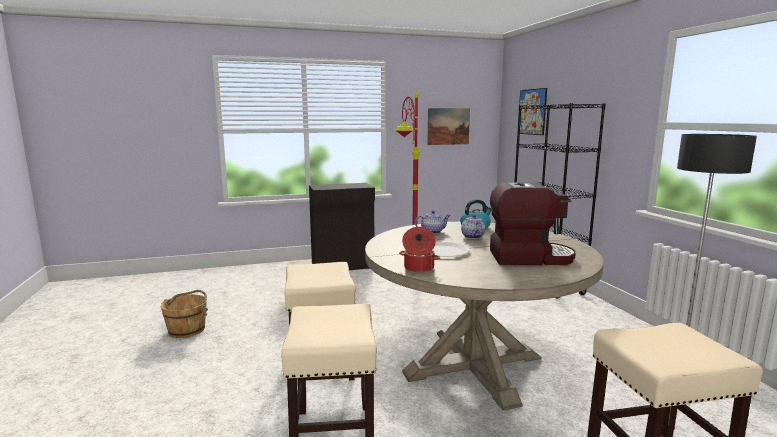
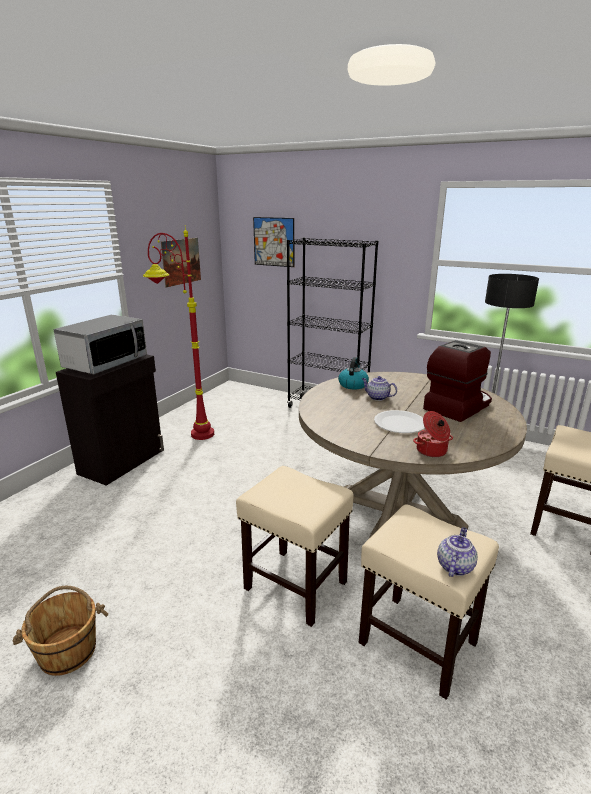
camera: 45 degrees left, 10 degrees up
teapot [415,211,450,234] -> teapot moved to [437,527,478,577]
none -> microwave [53,315,147,374]

